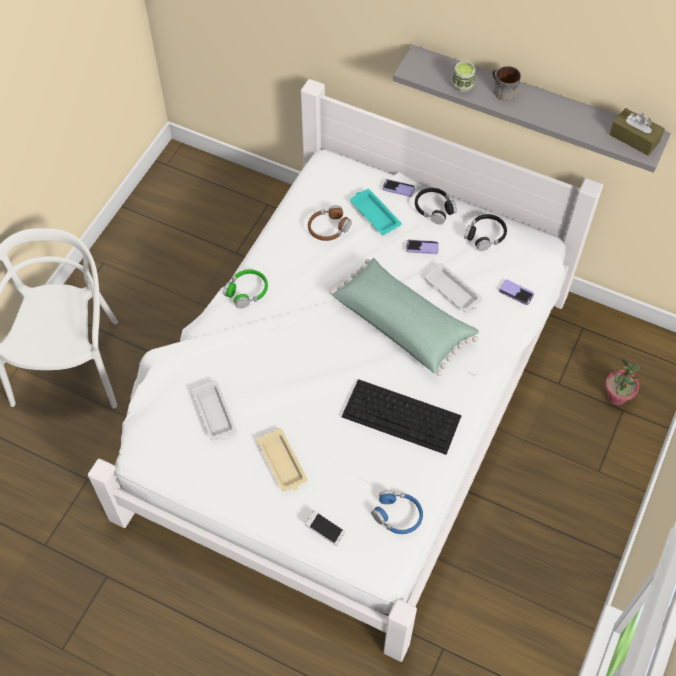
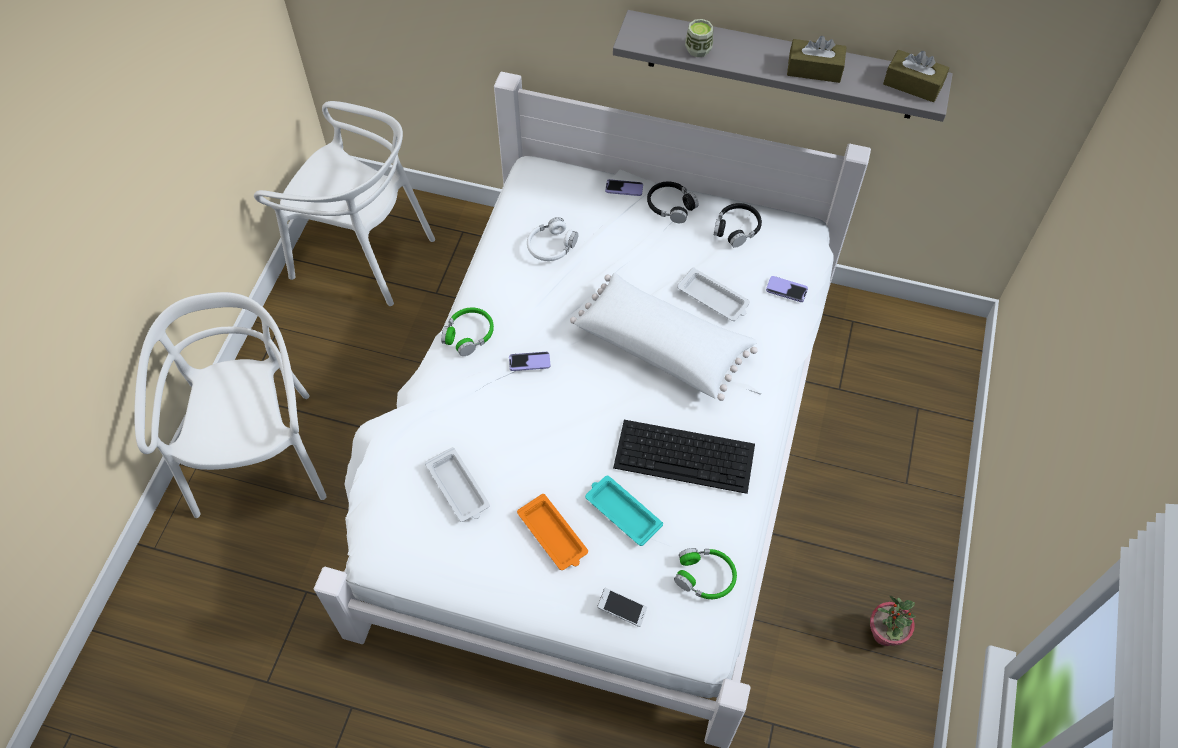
camera: 10 degrees left, 0 degrees up
beige tray [257,428,307,491] -> orange tray [517,494,588,570]
brown headphones [308,205,352,241] -> white headphones [527,217,578,261]
green pillow [329,258,479,376] -> white pillow [570,273,758,401]
turquoise tray [350,189,401,235] -> turquoise tray moved to [585,476,663,546]
blue headphones [371,490,423,534] -> green headphones [674,548,737,599]
phone [406,240,439,254] -> phone moved to [509,352,550,371]
mug [492,66,521,101] -> none
potted plant [605,358,640,405] -> potted plant moved to [870,595,916,646]
none -> white chair [254,101,435,306]
none -> brown tissue box [787,36,847,83]

